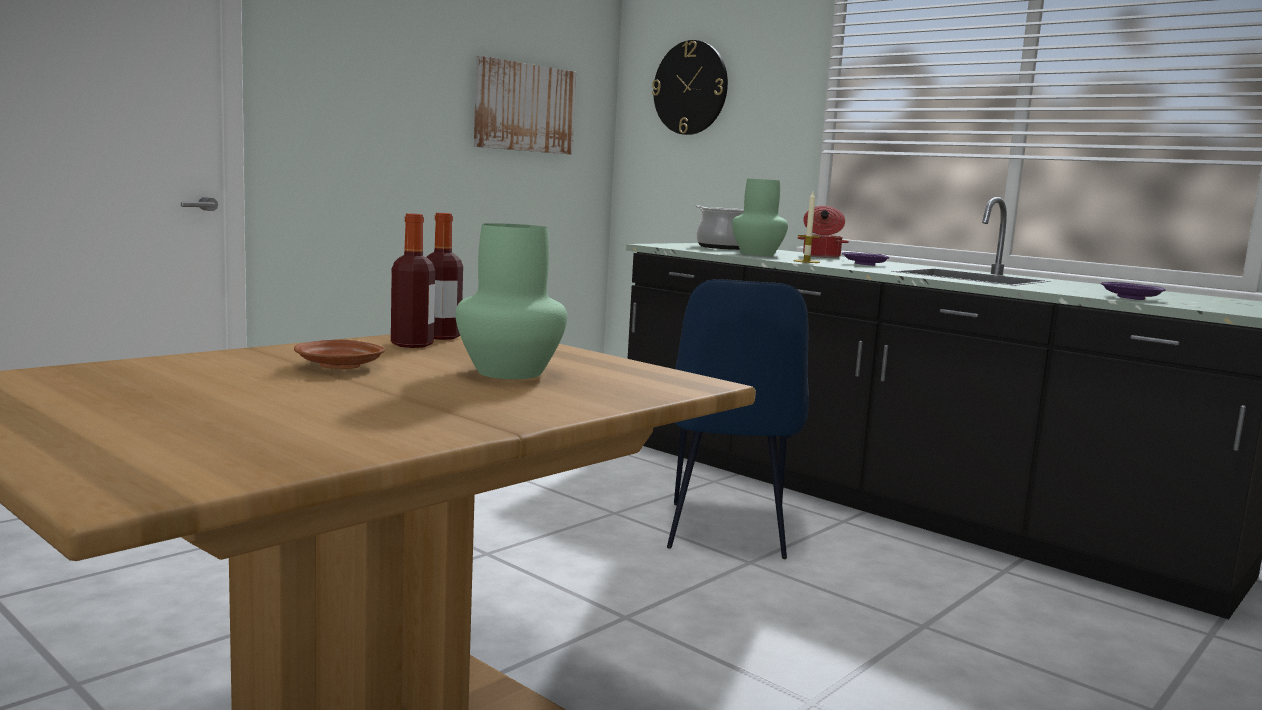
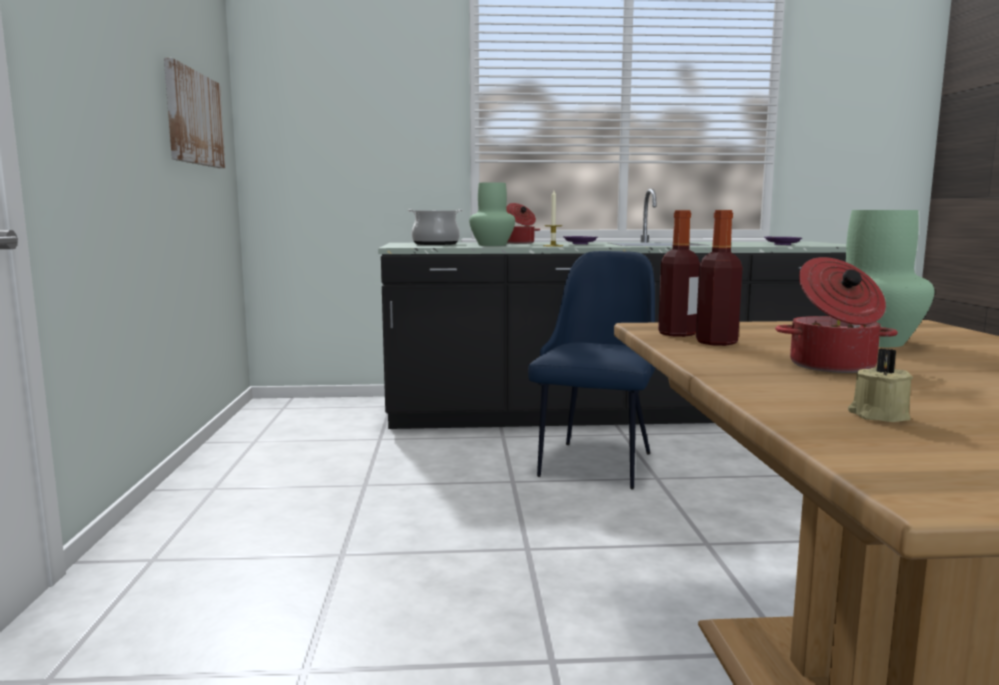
camera: 45 degrees left, 0 degrees up
brown plate [294,340,385,369] -> cooking pot [775,257,898,373]
wall clock [652,40,728,135] -> none
blue chair [667,279,809,559] -> blue chair turned 120 degrees counterclockwise [528,251,655,489]
none -> beige candle [848,348,913,422]

